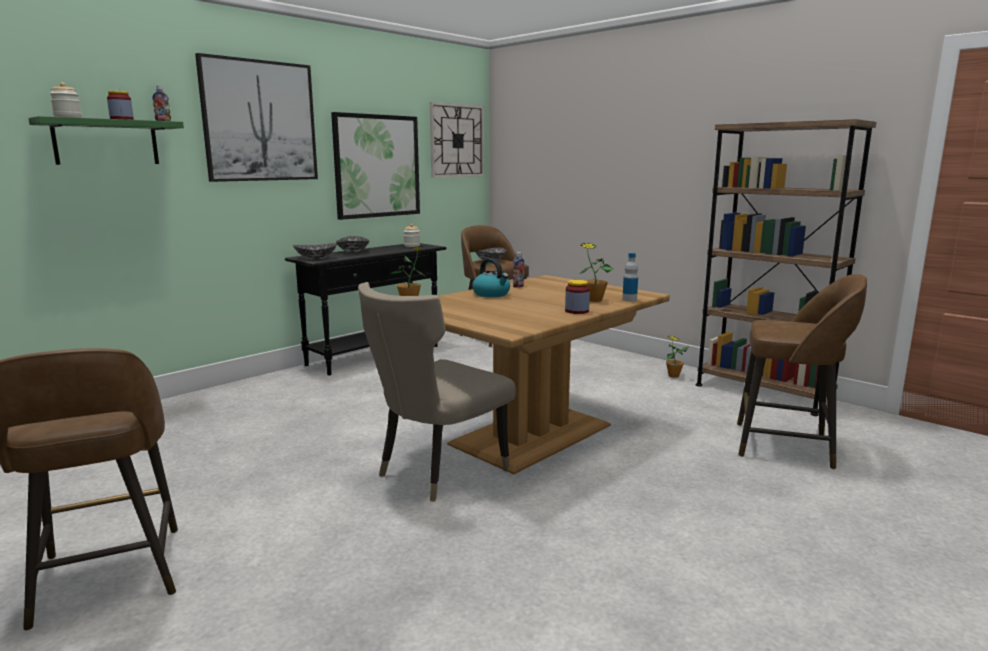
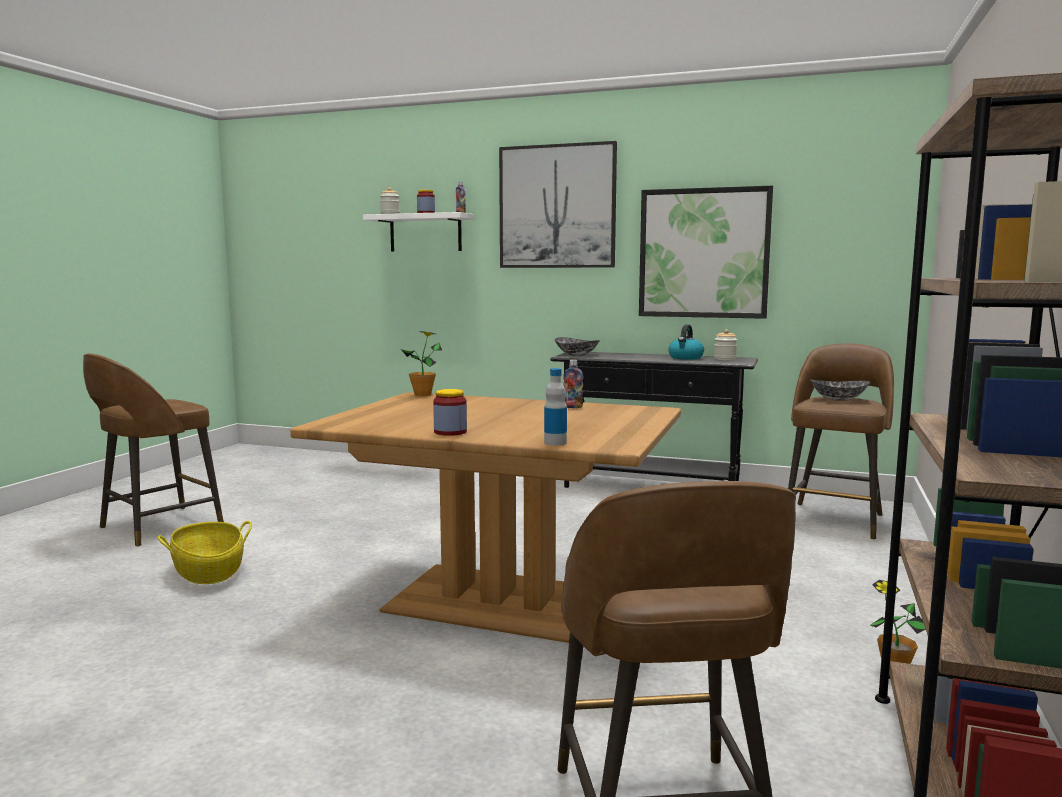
camera: 65 degrees right, 5 degrees down
green shelf [28,116,184,165] -> white shelf [363,212,474,252]
bowl [336,236,369,253] -> none
beige chair [358,282,516,502] -> none
wall clock [430,102,484,178] -> none
kettle [472,258,510,297] -> kettle moved to [668,324,704,359]
potted plant [580,243,613,302] -> none
none -> basket [158,521,252,584]

